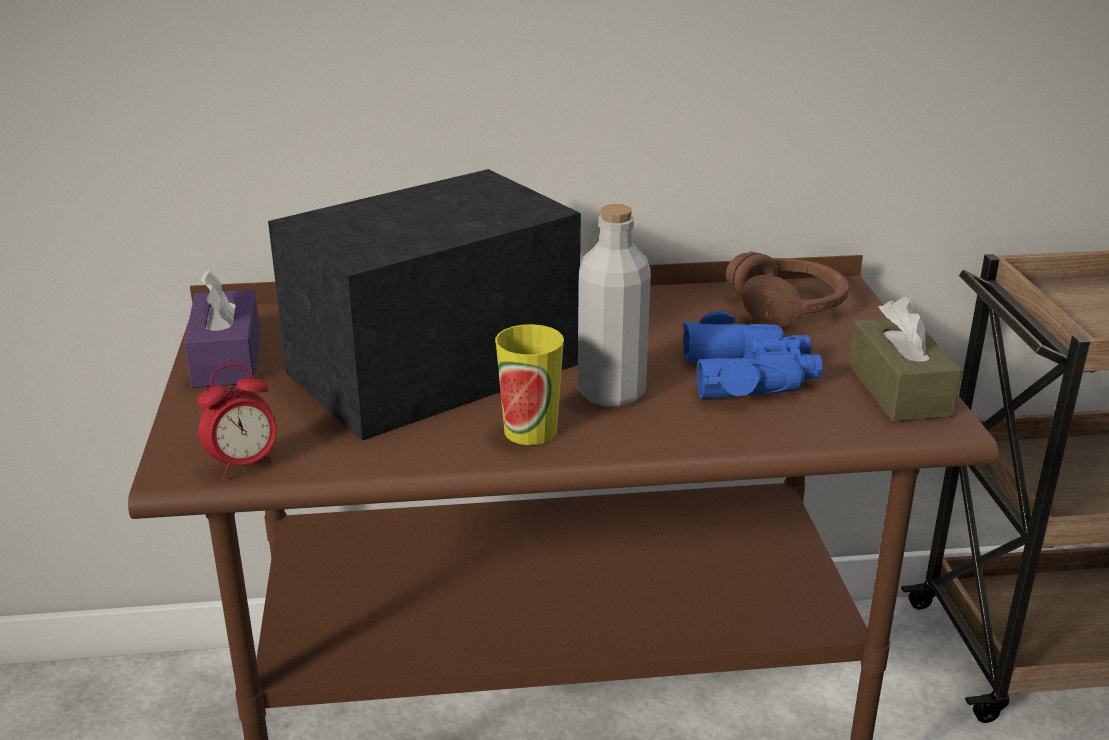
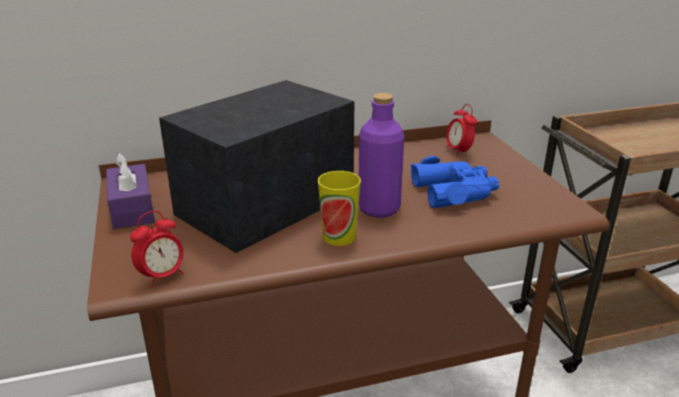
camera: 10 degrees left, 0 degrees up
grey bottle [578,204,651,407] -> purple bottle [359,93,404,218]
brown headphones [726,251,849,327] -> alarm clock [446,104,477,157]
brown tissue box [849,297,962,422] -> none

